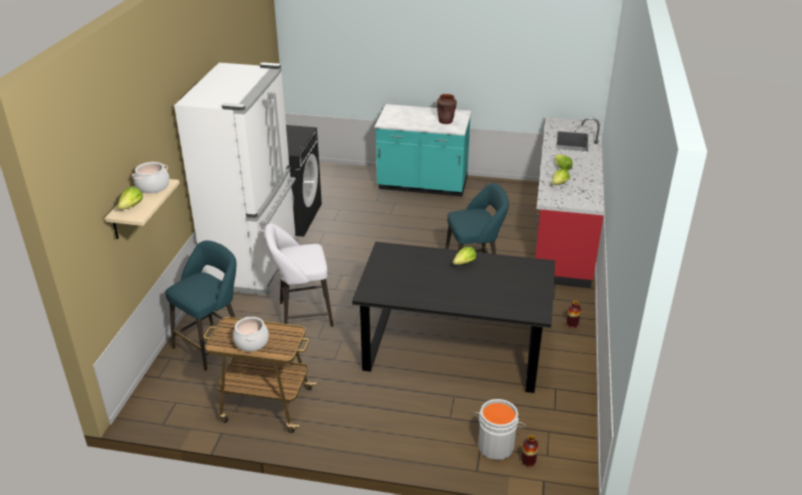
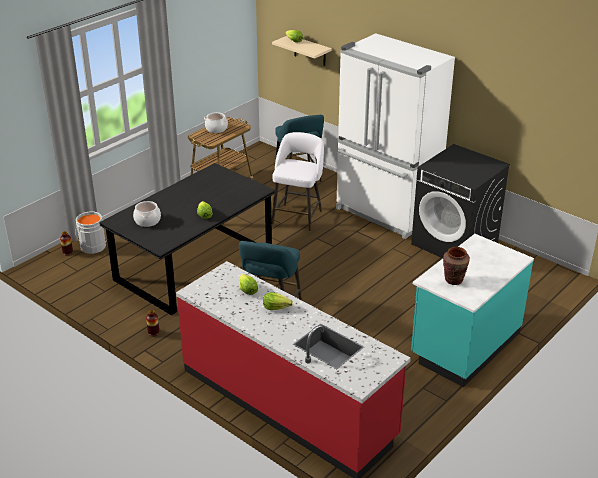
camera: 120 degrees right, 0 degrees up
cooking pot [132,162,169,193] -> cooking pot moved to [133,201,161,227]

